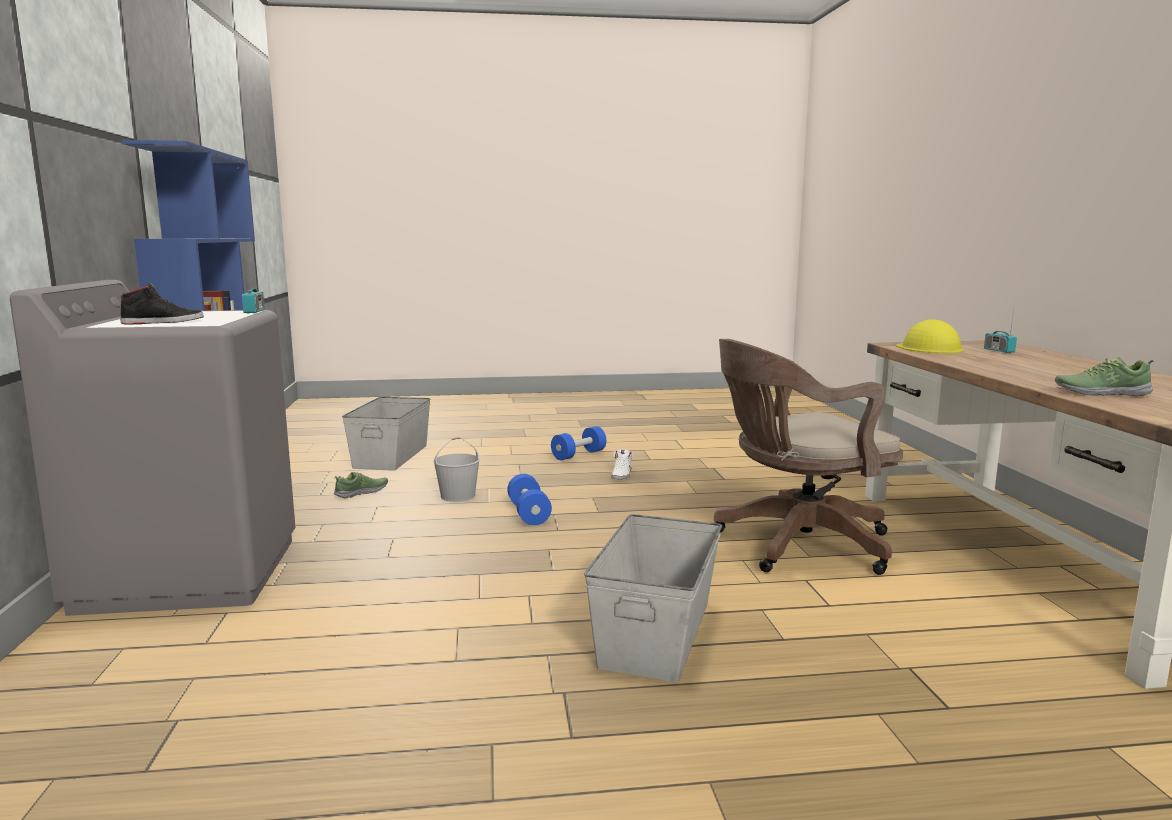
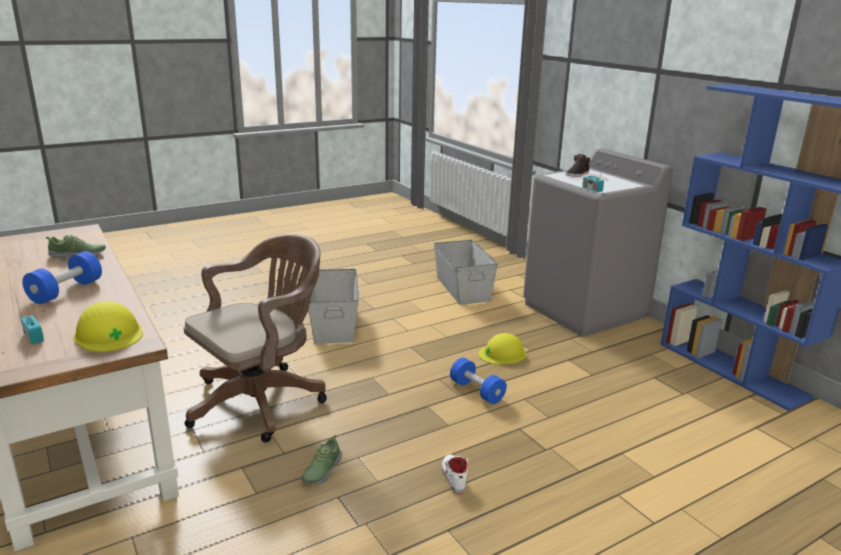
camera: 155 degrees right, 10 degrees up
shoe [334,472,388,499] -> shoe moved to [302,435,342,484]
grey storage box [342,397,430,471] -> grey storage box moved to [434,240,498,305]
white bucket [433,437,480,502] -> none
blue dumbbell [551,426,606,460] -> blue dumbbell moved to [22,251,102,304]
none -> yellow hard hat [478,333,526,365]

